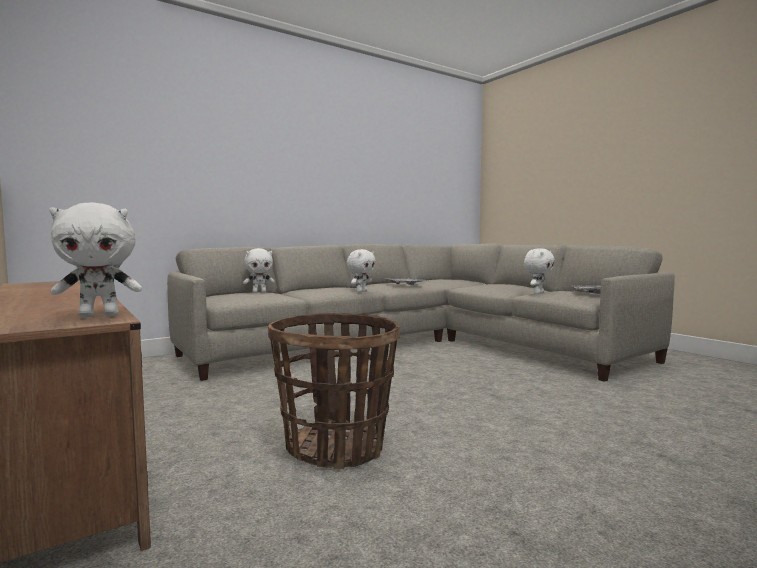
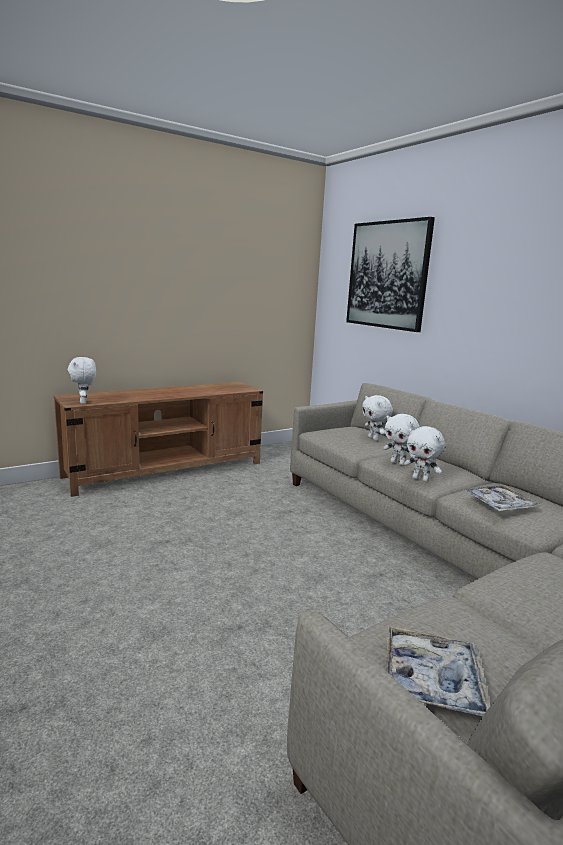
camera: 90 degrees right, 10 degrees up
basket [268,313,400,470] -> none
white plush toy [524,248,555,294] -> white plush toy moved to [383,414,420,466]
none -> picture [346,217,435,332]

